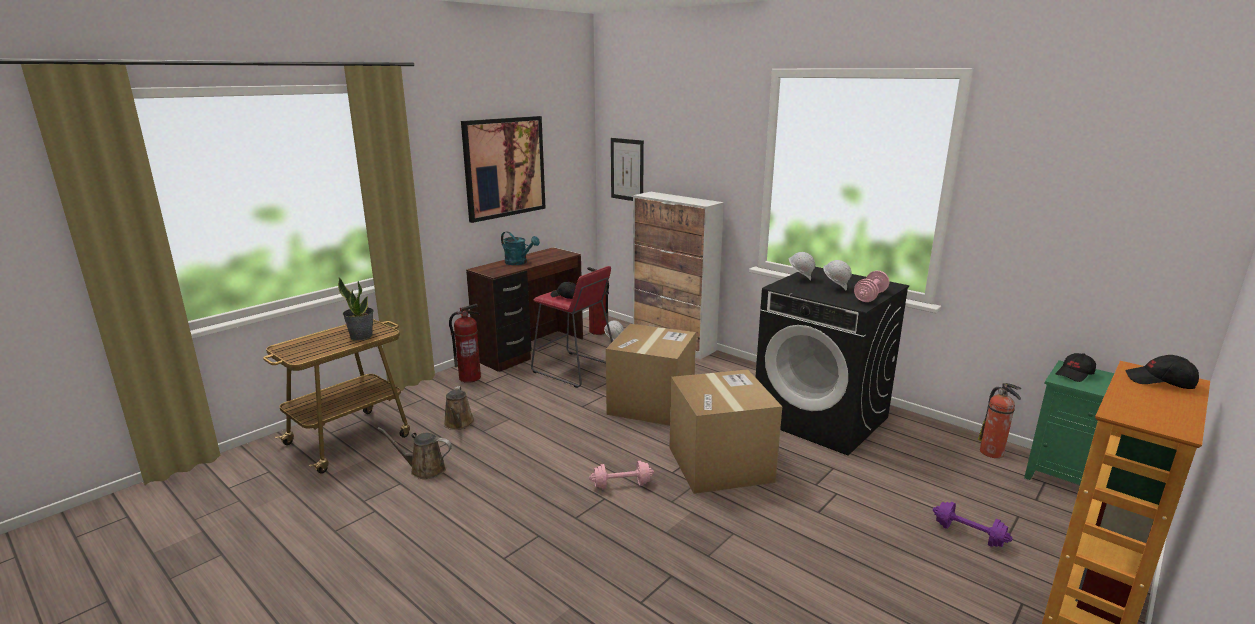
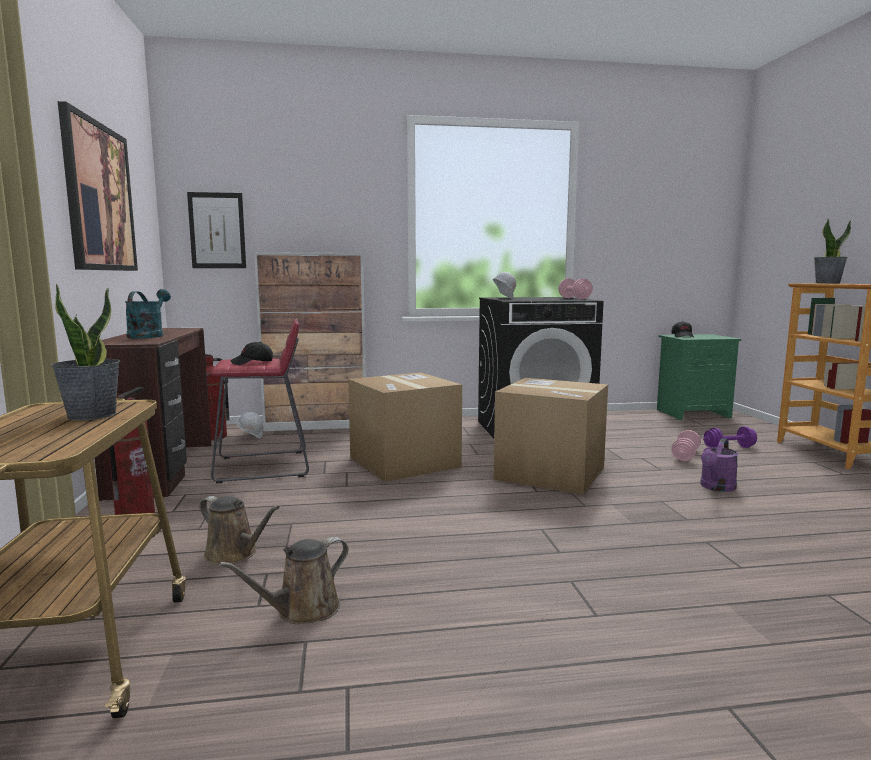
camera: 50 degrees left, 10 degrees down
turquoise watering can [501,231,540,265] -> turquoise watering can turned 75 degrees counterclockwise [125,289,171,339]
pink dumbbell [589,461,654,489] -> pink dumbbell moved to [671,430,701,461]
white hard hat [823,260,852,290] -> none
fire extinguisher [978,383,1021,458] -> none
black cap [1125,355,1199,389] -> potted plant [814,218,851,284]
none -> purple watering can [700,438,739,492]

